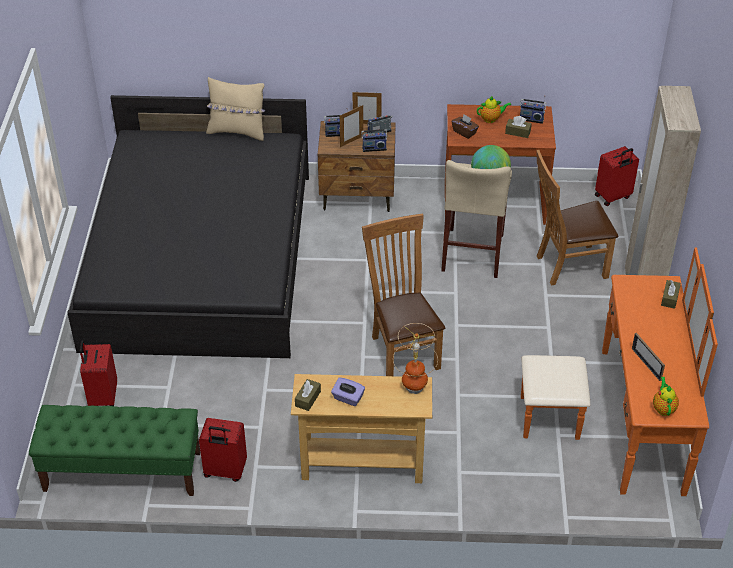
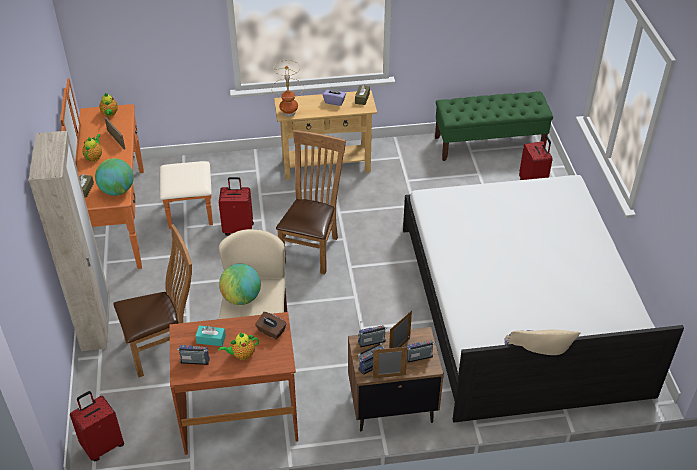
camera: 170 degrees right, 0 degrees up
black bed [67,95,309,358] -> white bed [403,175,684,423]
red suitcase [199,418,247,482] -> red suitcase moved to [219,177,254,236]
brown chair [362,213,445,376] -> brown chair turned 135 degrees counterclockwise [276,130,346,274]
brown tissue box [505,116,532,138] -> turquoise tissue box [195,326,226,346]
none -> teapot [82,134,102,162]
none -> globe [95,158,134,196]

